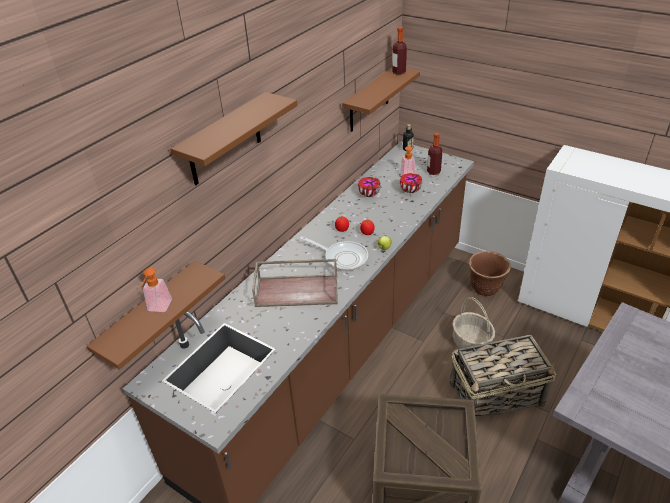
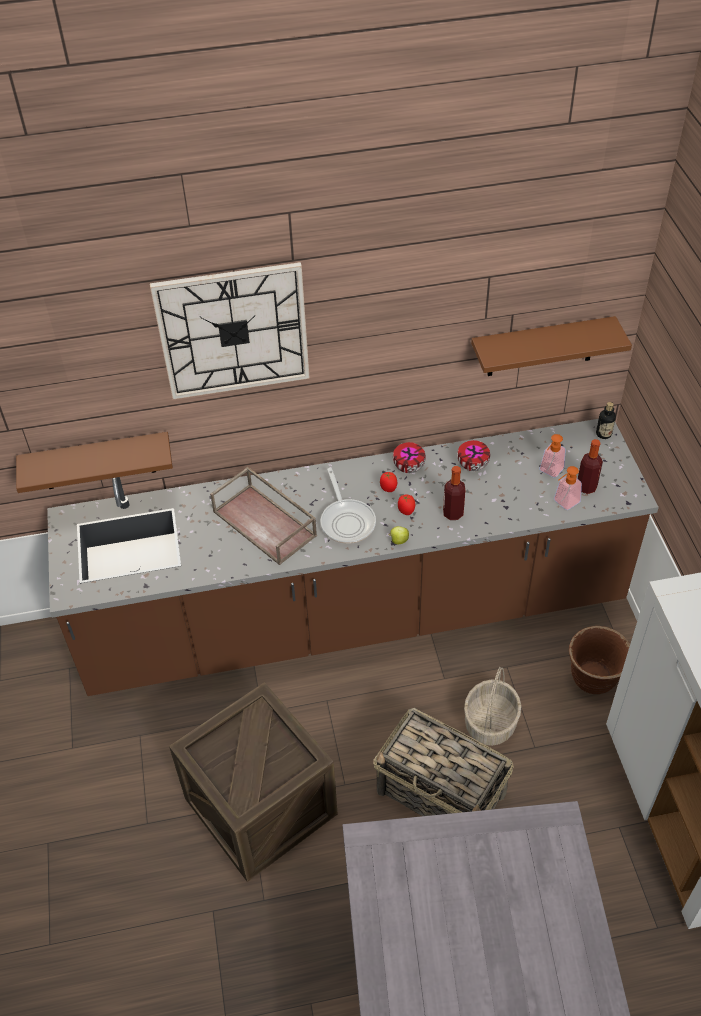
camera: 45 degrees right, 10 degrees up
soap dispenser [142,268,172,312] -> soap dispenser moved to [554,466,582,510]
brown shelf [170,92,297,185] -> wall clock [150,262,310,399]
bottle [392,27,407,75] -> bottle moved to [443,466,465,520]
bowl [400,173,422,193] -> bowl moved to [393,442,426,473]

